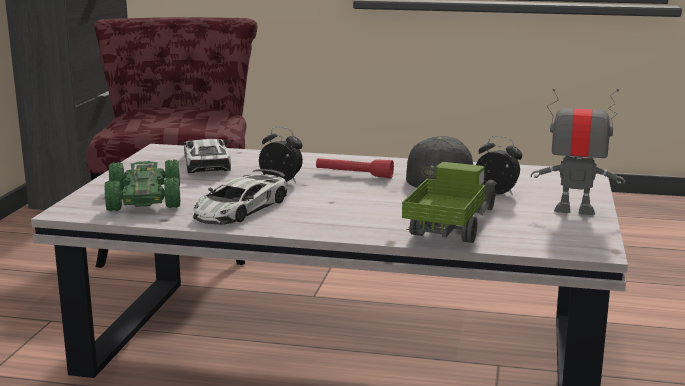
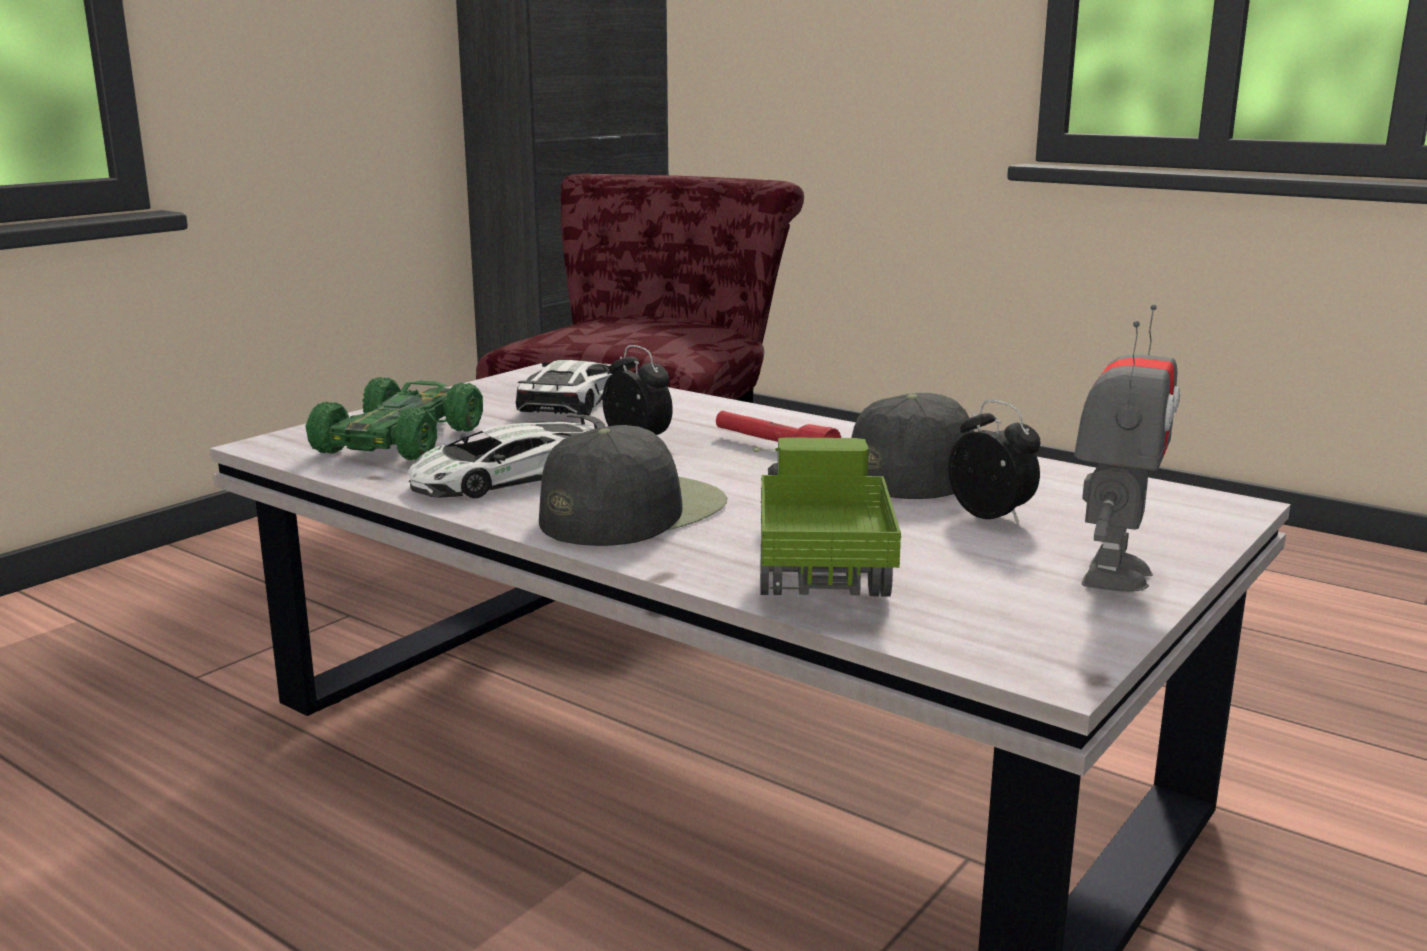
camera: 25 degrees right, 0 degrees up
toy truck [402,162,498,243] -> toy truck turned 45 degrees counterclockwise [753,437,901,597]
toy robot [531,89,625,215] -> toy robot turned 75 degrees clockwise [1074,305,1180,592]
none -> black cap [539,425,727,546]

